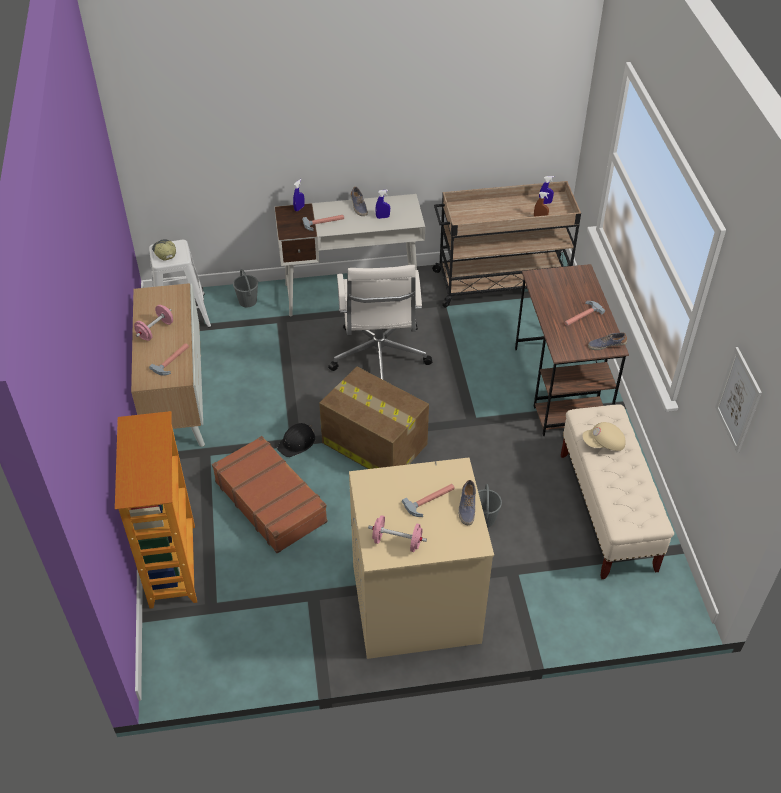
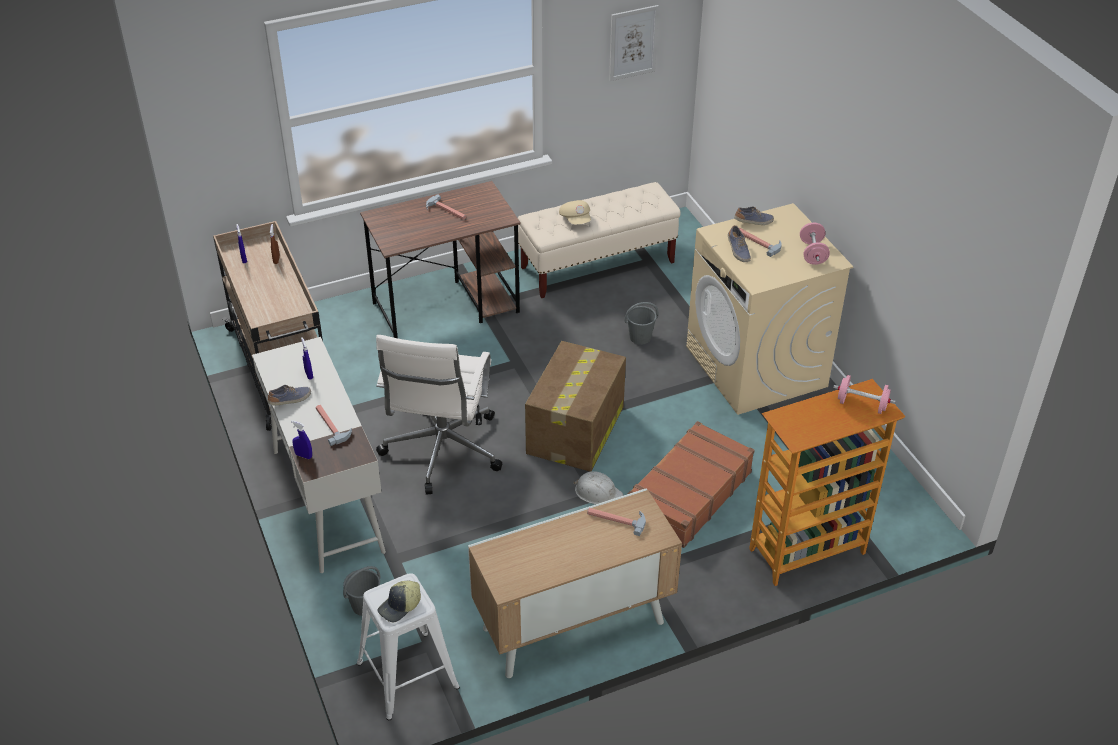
camera: 105 degrees left, 5 degrees down
pink dumbbell [134,305,173,341] -> pink dumbbell moved to [833,375,896,414]
black hard hat [277,423,315,457] -> white hard hat [573,471,624,505]
white office chair [328,265,432,380] -> white office chair turned 120 degrees clockwise [376,335,502,495]
shoe [588,332,627,350] -> shoe moved to [728,225,751,262]

